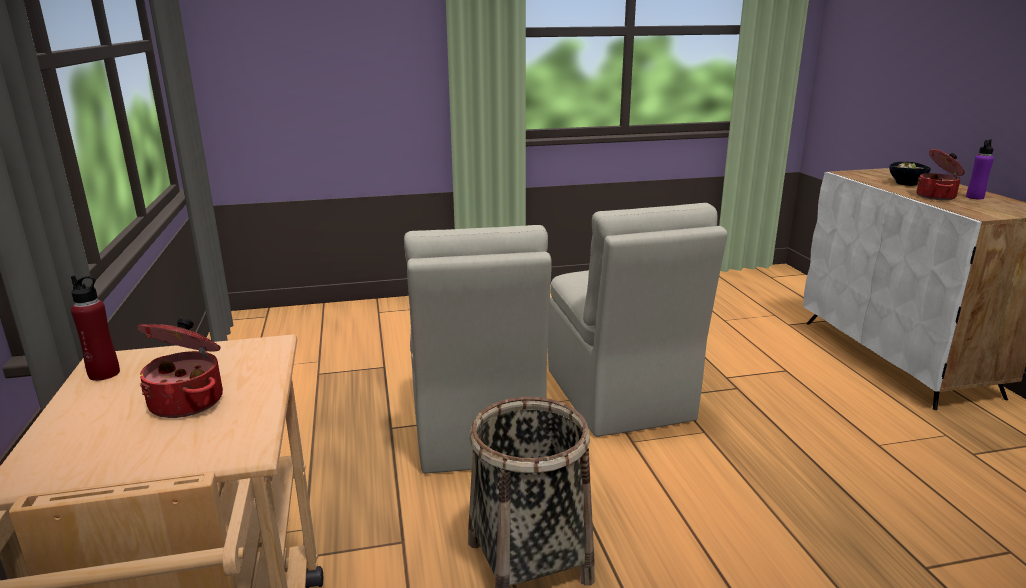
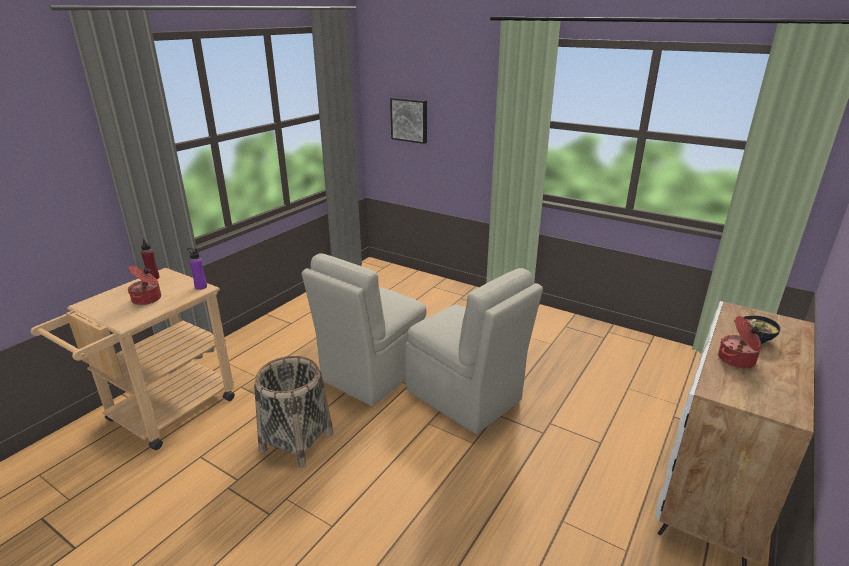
camera: 45 degrees right, 5 degrees up
beige chair [548,203,727,437] -> beige chair turned 75 degrees counterclockwise [405,268,543,434]
purple bottle [966,139,994,199] -> purple bottle moved to [187,248,207,290]
none -> picture [390,98,427,144]

